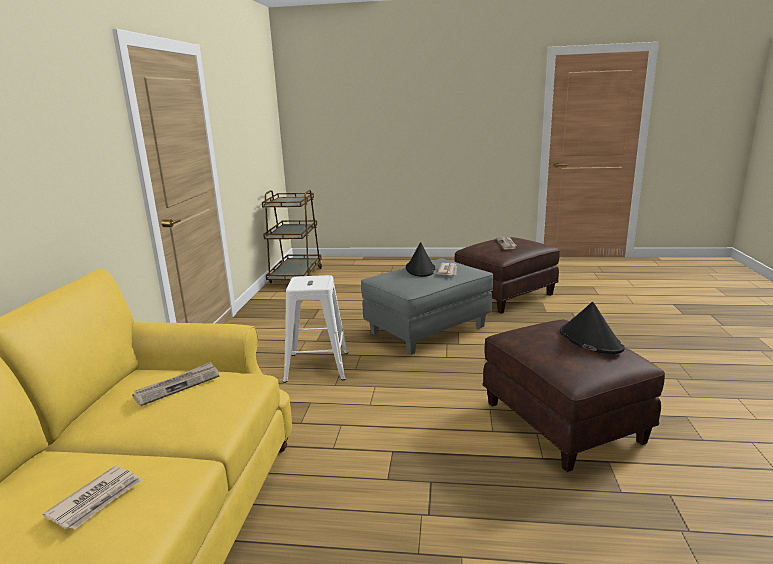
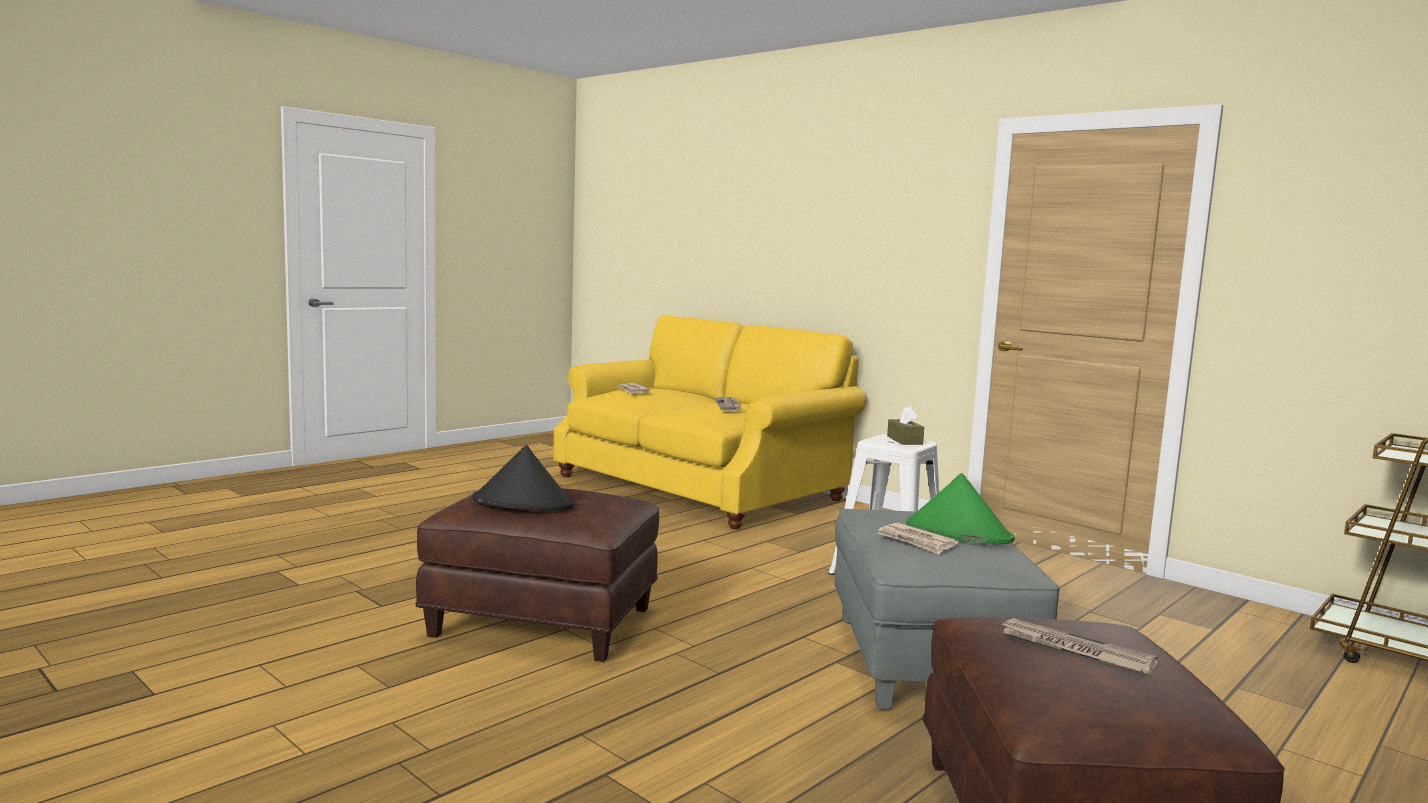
camera: 125 degrees right, 10 degrees down
black hat [406,242,435,277] -> green hat [906,473,1015,544]
none -> brown tissue box [887,406,924,445]

